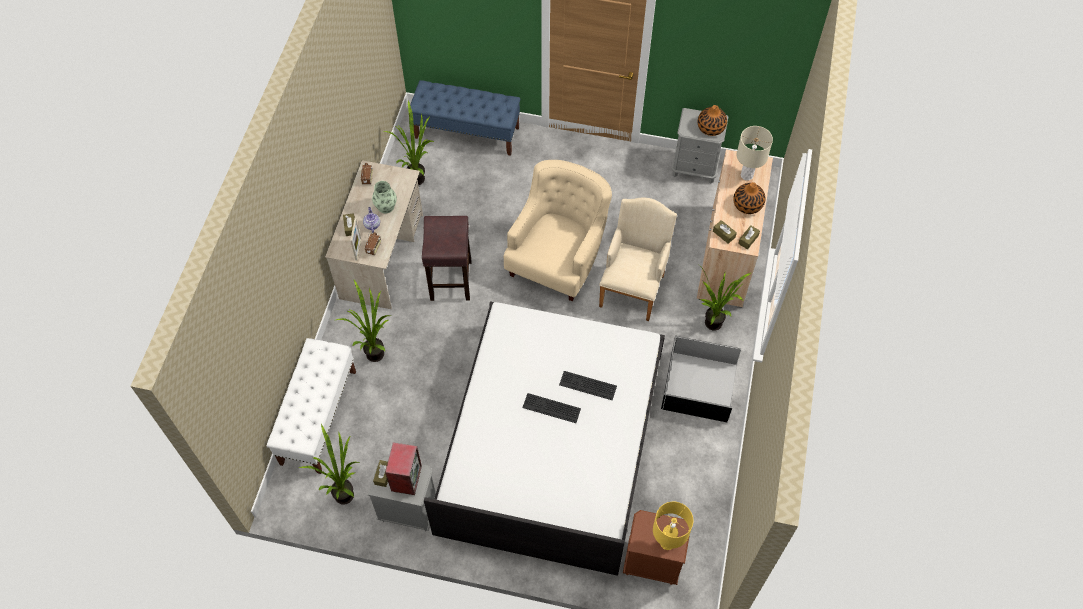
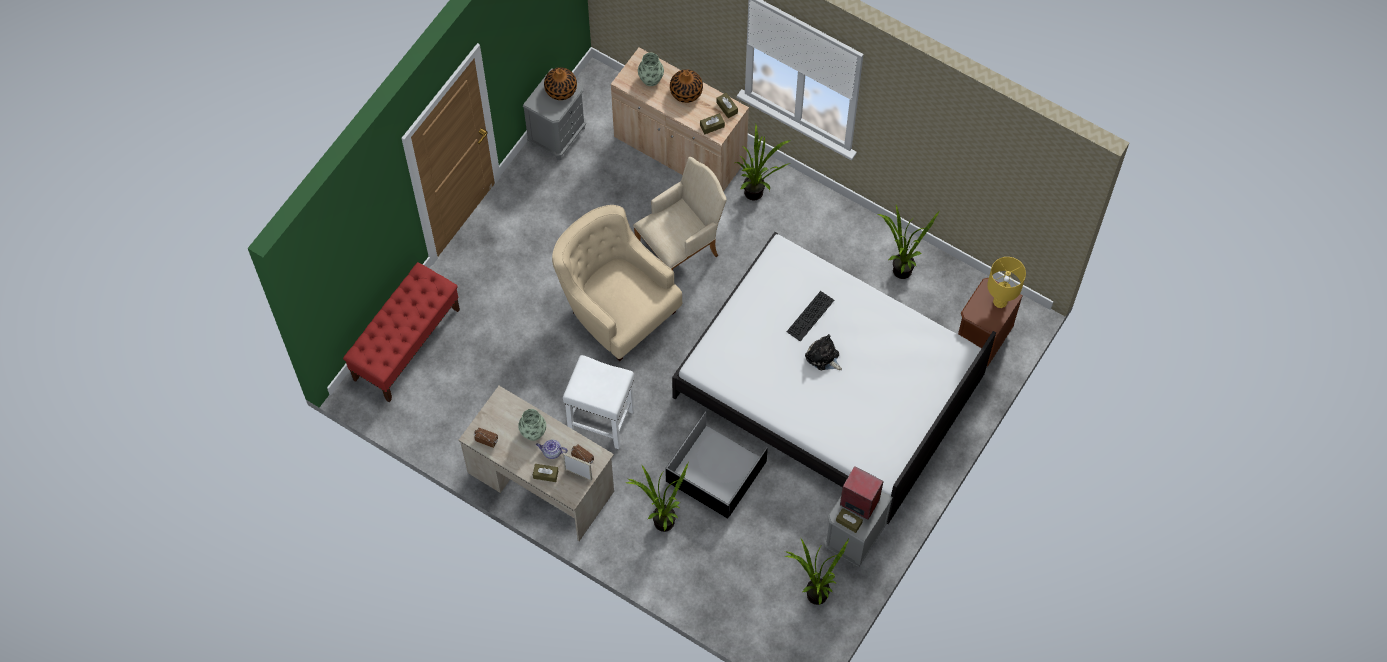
camera: 70 degrees left, 5 degrees up
white bench [267,338,356,474] -> none
potted plant [384,101,434,185] -> potted plant moved to [877,205,939,279]
blue bench [410,80,520,156] -> red bench [343,262,460,402]
brown stool [422,216,472,301] -> white stool [563,355,634,449]
keyboard [522,393,581,423] -> plush toy [805,334,842,370]
beige armchair [599,198,677,321] -> beige armchair turned 105 degrees clockwise [633,157,727,270]
black storage box [661,336,741,422] -> black storage box moved to [665,412,768,519]
beige table lamp [737,126,773,181] -> vase [638,53,664,86]

